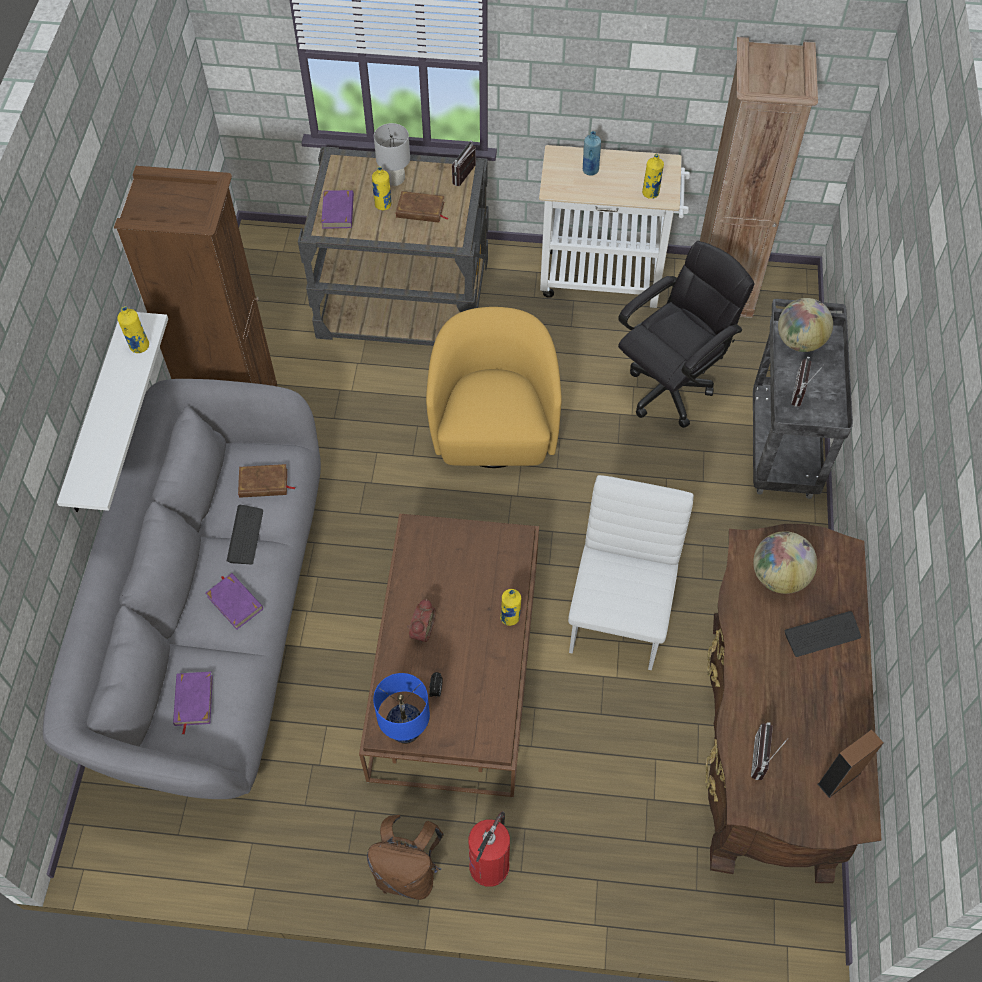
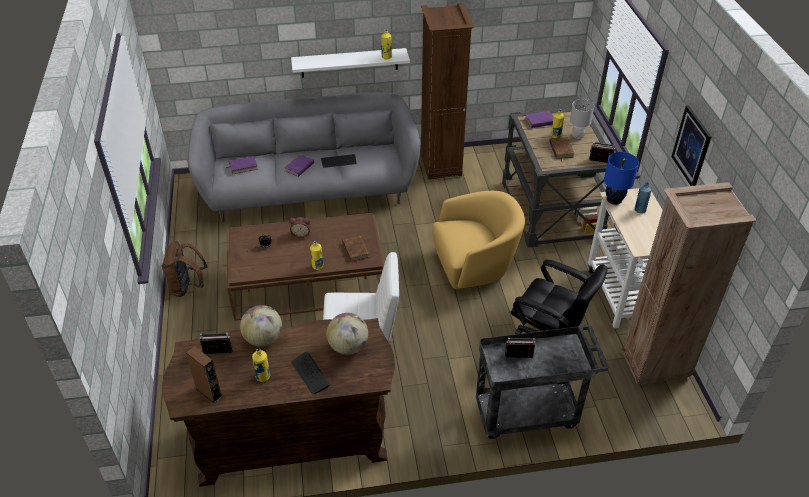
camera: 75 degrees right, 15 degrees down
brown book [238,464,296,498] -> brown book moved to [342,235,369,264]
blue table lamp [373,673,430,744] -> blue table lamp moved to [604,152,639,205]
fire extinguisher [469,811,510,887] -> none
yellow bottle [642,154,664,199] -> yellow bottle moved to [252,349,270,382]
globe [778,298,833,352] -> globe moved to [240,305,282,347]
none -> picture [671,105,712,186]

